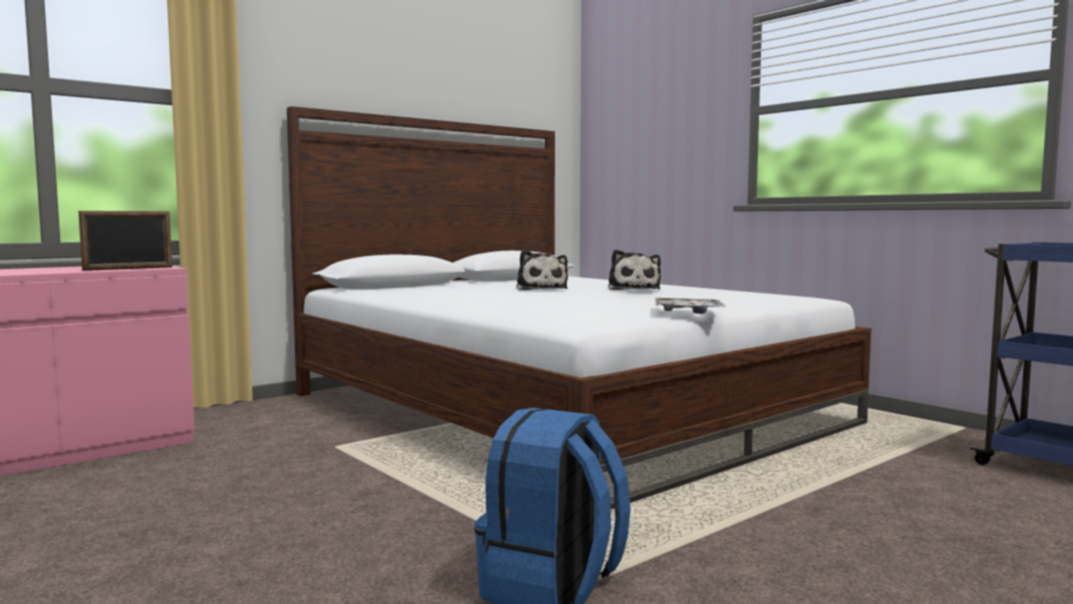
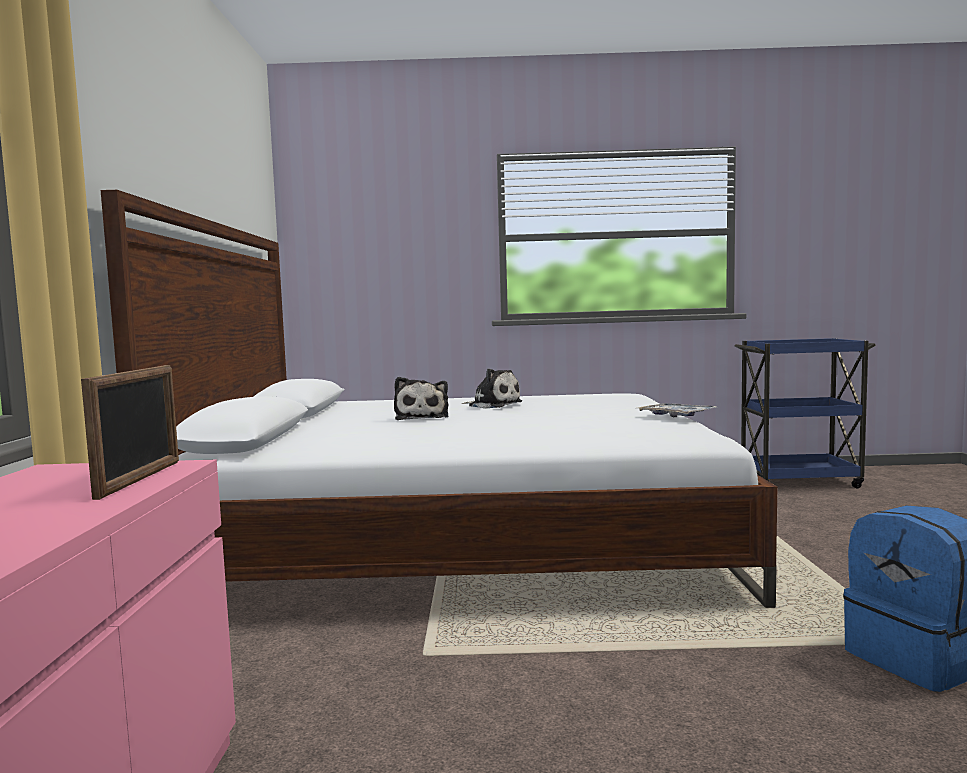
camera: 50 degrees left, 0 degrees up
plush toy [516,250,568,290] -> plush toy turned 60 degrees clockwise [394,377,449,420]

